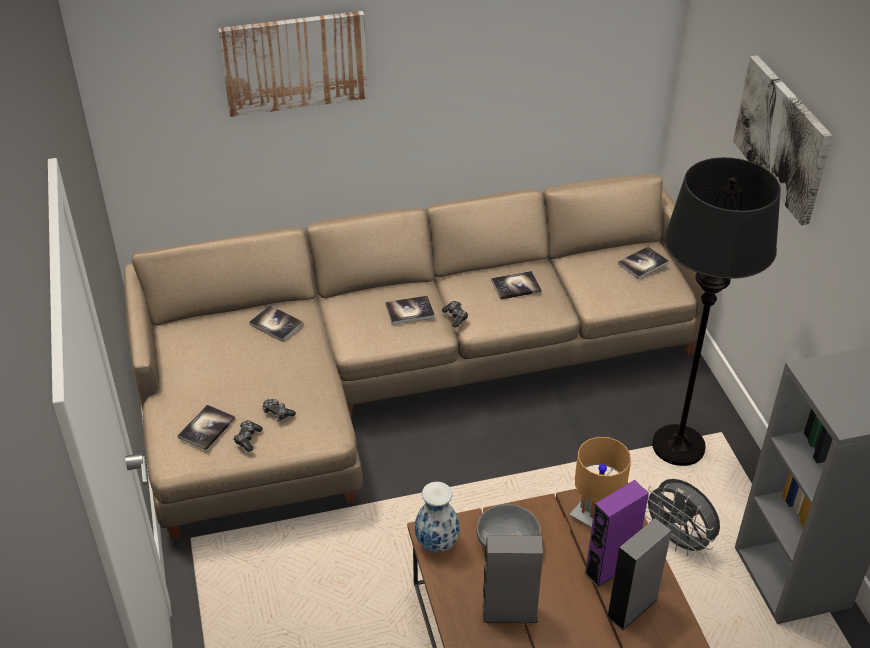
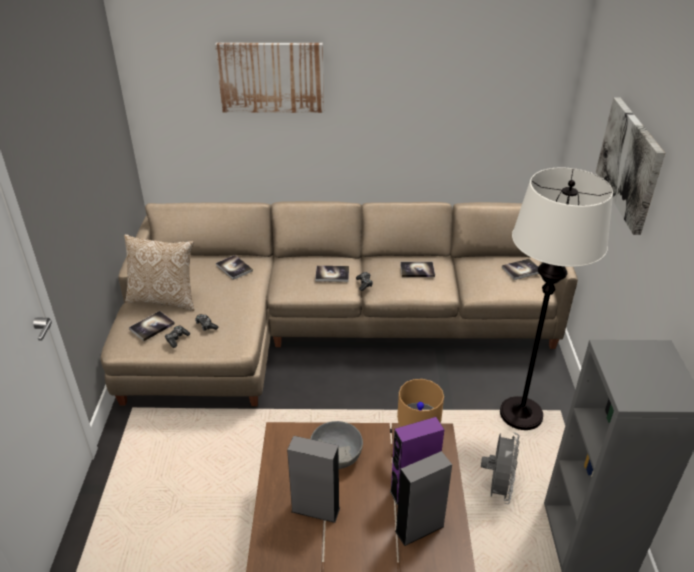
camera: 15 degrees right, 5 degrees down
vase [415,482,459,553] -> none
grey fan [645,479,720,556] -> grey fan turned 135 degrees counterclockwise [481,432,519,504]
black floor lamp [652,157,781,466] -> white floor lamp [500,167,613,430]
none -> pillow [124,234,195,311]

